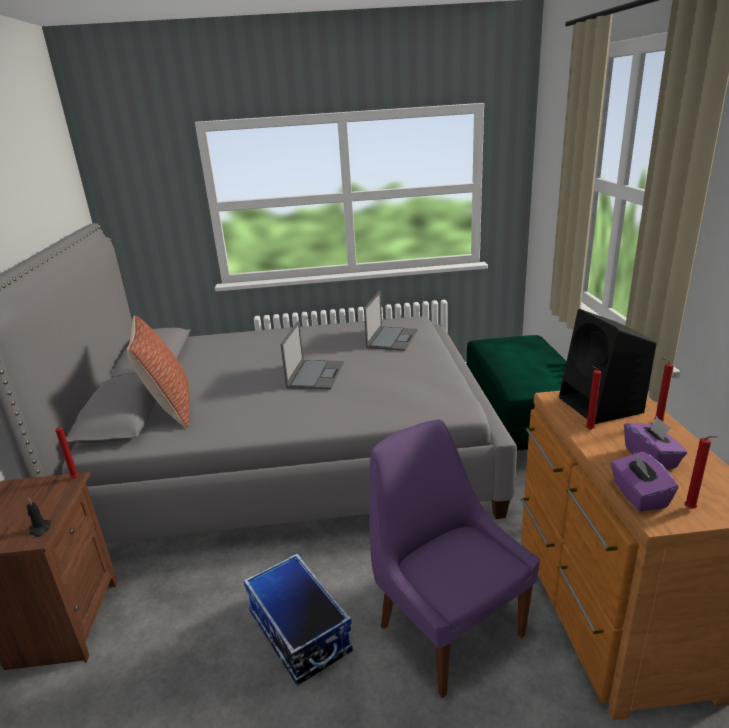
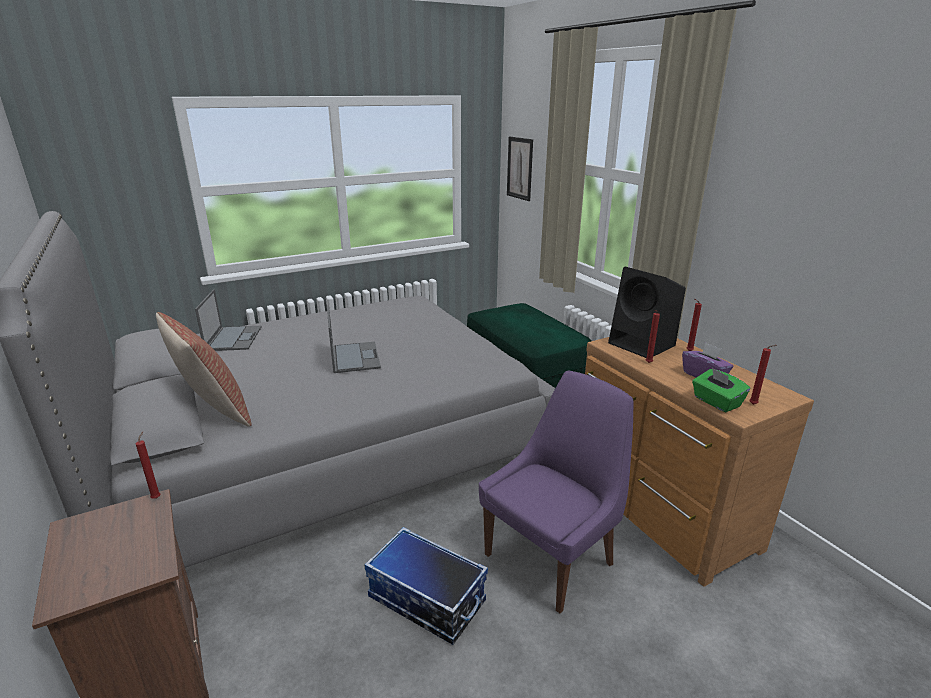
camera: 25 degrees left, 0 degrees up
black candle [26,498,51,537] -> none
laptop [364,291,418,351] -> laptop moved to [195,289,262,351]
purple chair [369,420,540,698] -> purple chair turned 105 degrees clockwise [479,371,634,614]
purple tissue box [610,450,678,511] -> green tissue box [692,368,750,412]
none -> picture [507,137,533,201]

